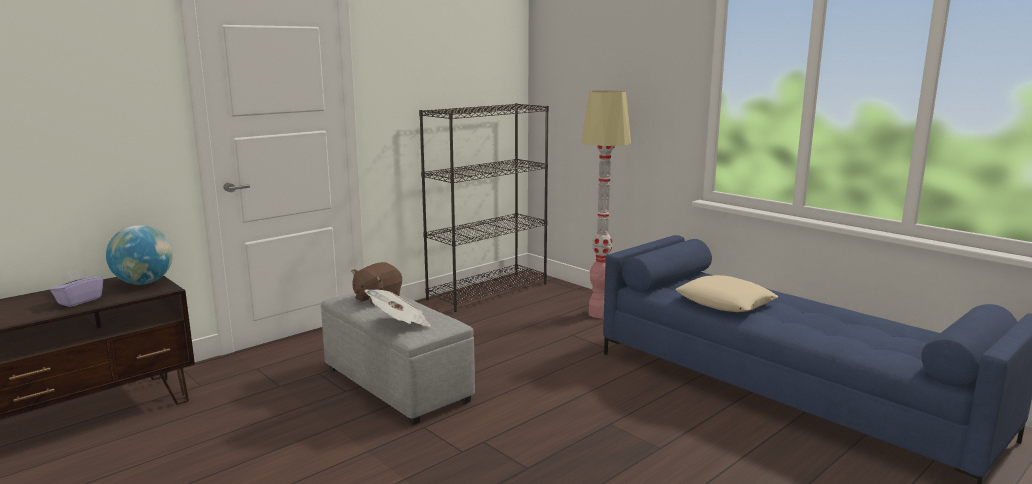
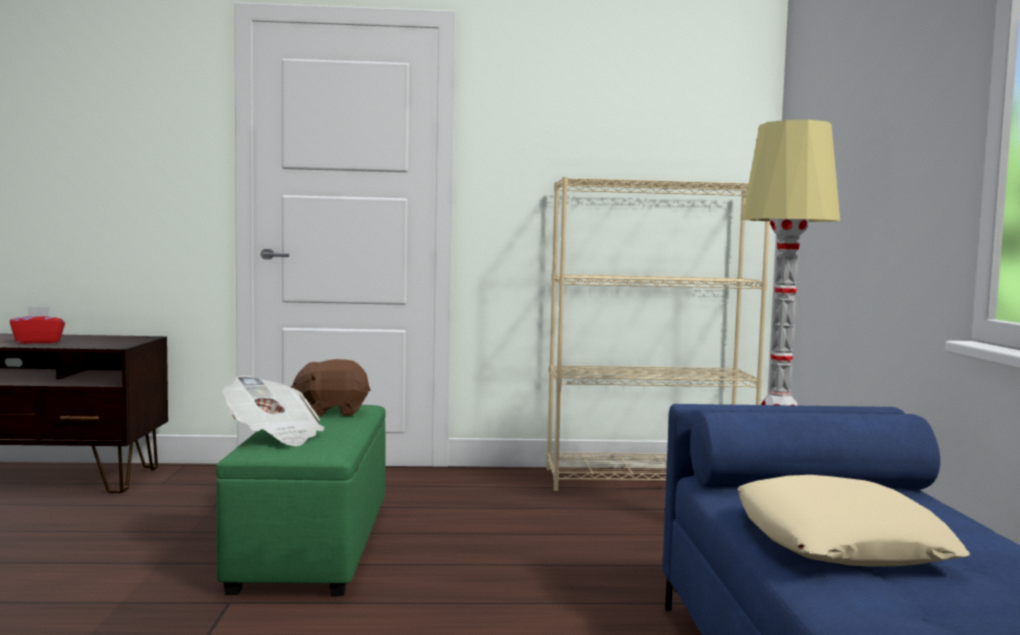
camera: 40 degrees right, 10 degrees down
purple tissue box [50,268,103,307] -> red tissue box [10,306,65,344]
globe [106,225,173,285] -> none
grey ottoman [321,293,475,425] -> green ottoman [216,405,386,596]
black bookcase [419,103,549,312] -> beige bookcase [546,177,770,491]

